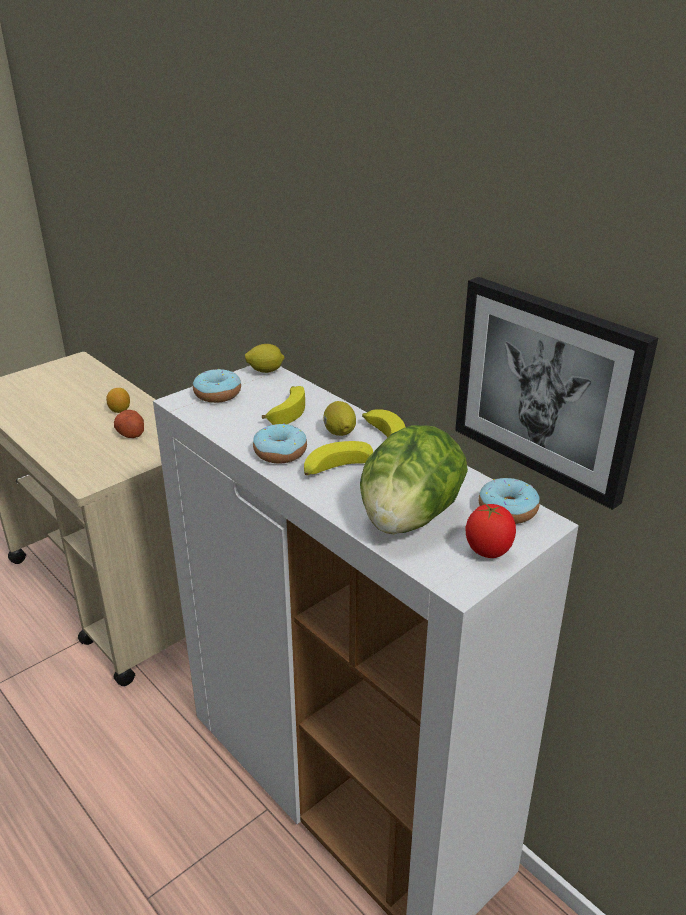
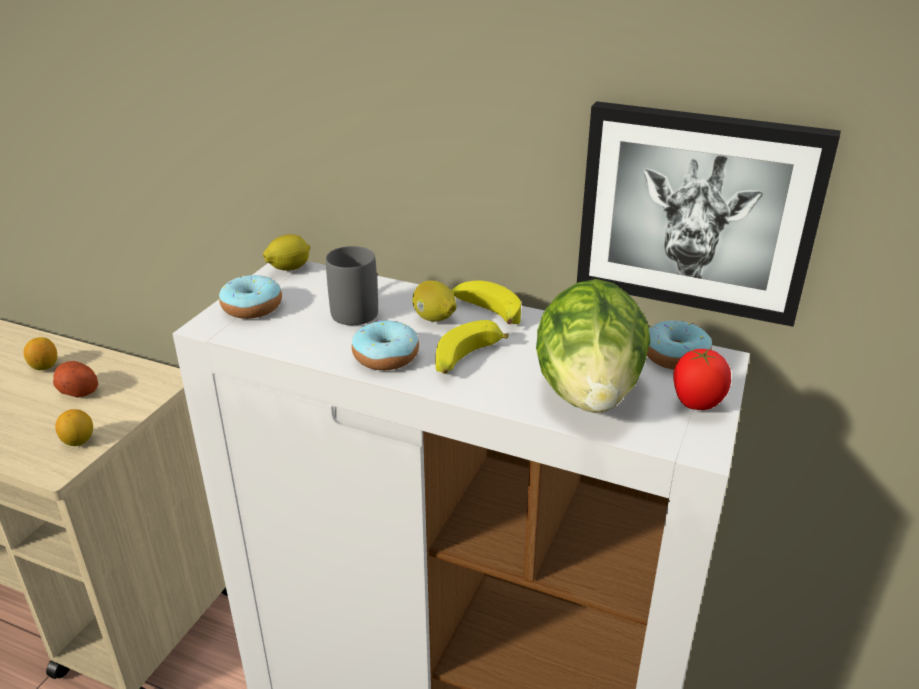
camera: 25 degrees left, 0 degrees up
banana [262,386,305,425] -> grey mug [326,246,378,325]
none -> lemon [55,409,93,446]

